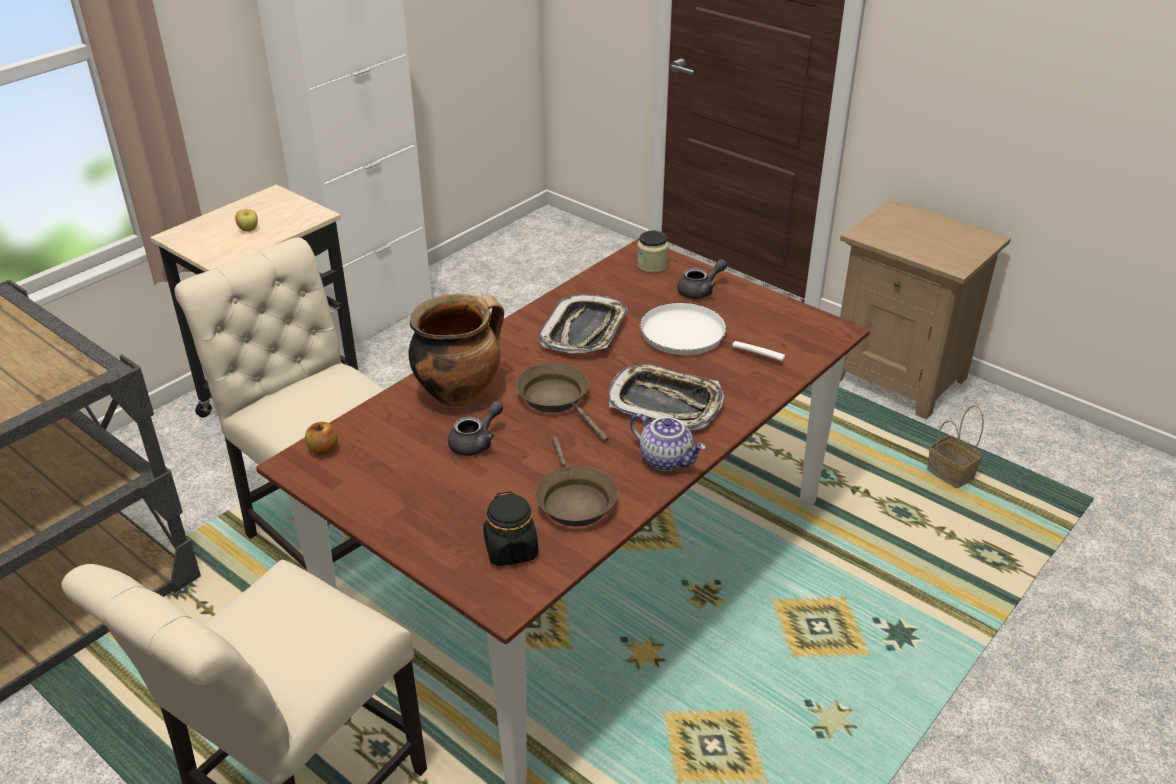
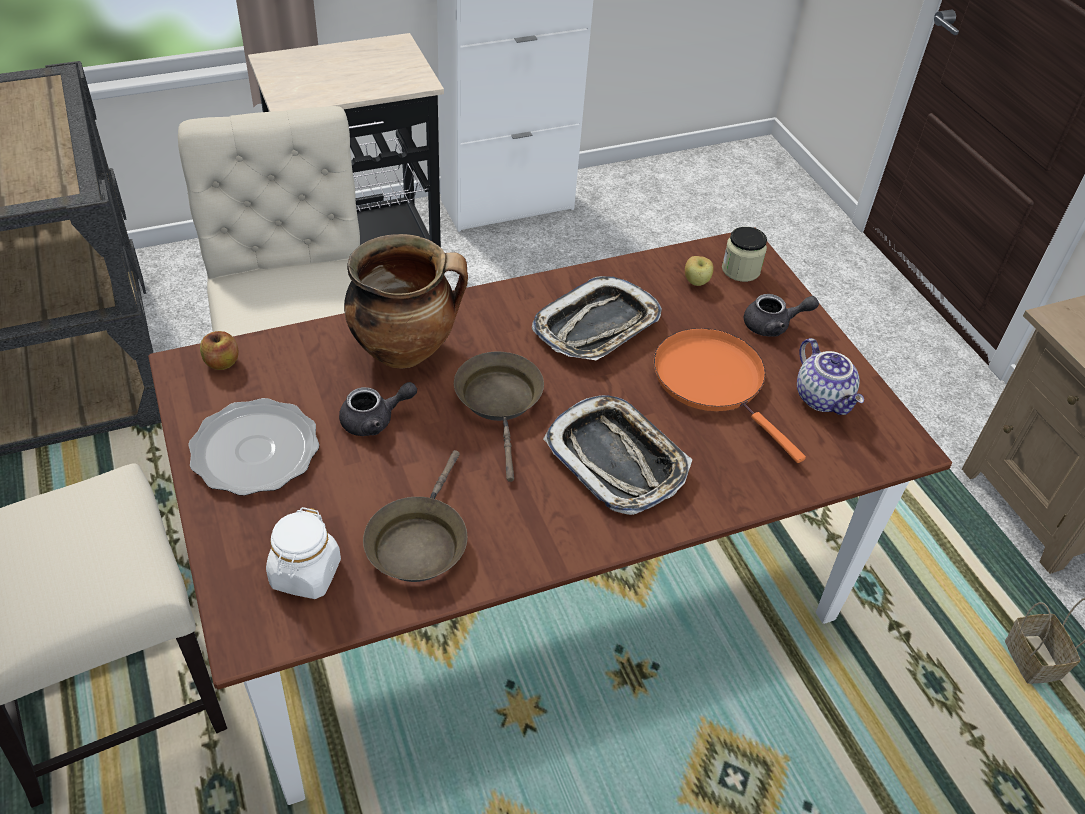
camera: 25 degrees right, 10 degrees up
apple [235,209,258,232] -> apple moved to [685,256,714,286]
black jar [483,491,538,566] -> white jar [266,507,341,599]
teapot [630,413,705,471] -> teapot moved to [797,338,864,415]
white frying pan [640,303,785,361] -> orange frying pan [654,328,806,463]
none -> plate [188,398,319,496]

